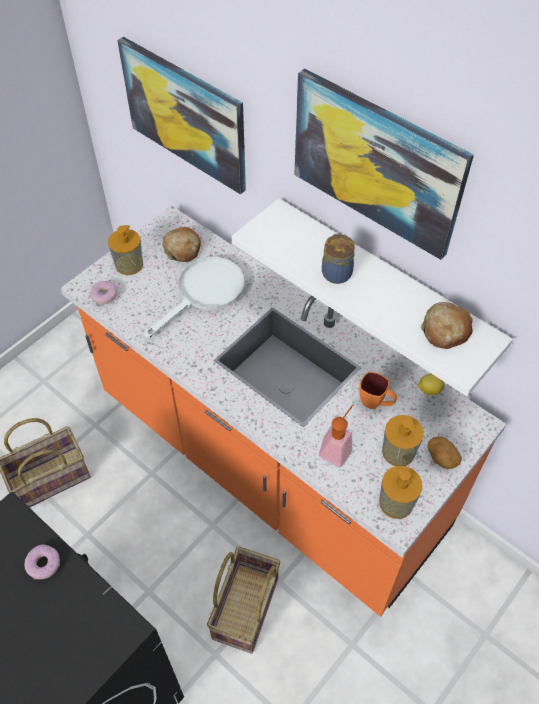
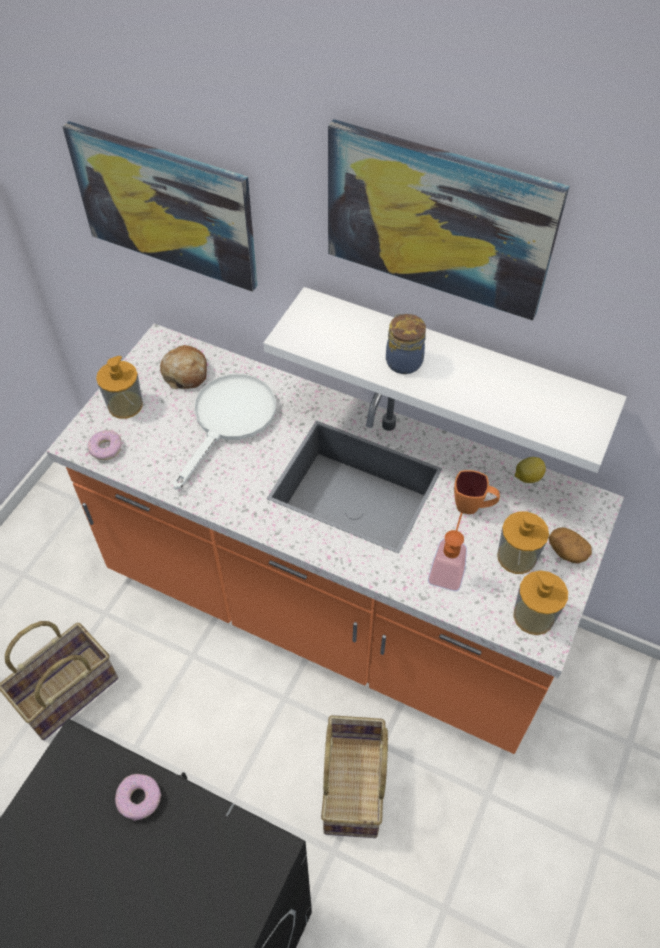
camera: 15 degrees left, 0 degrees up
bread [421,302,473,349] -> none

